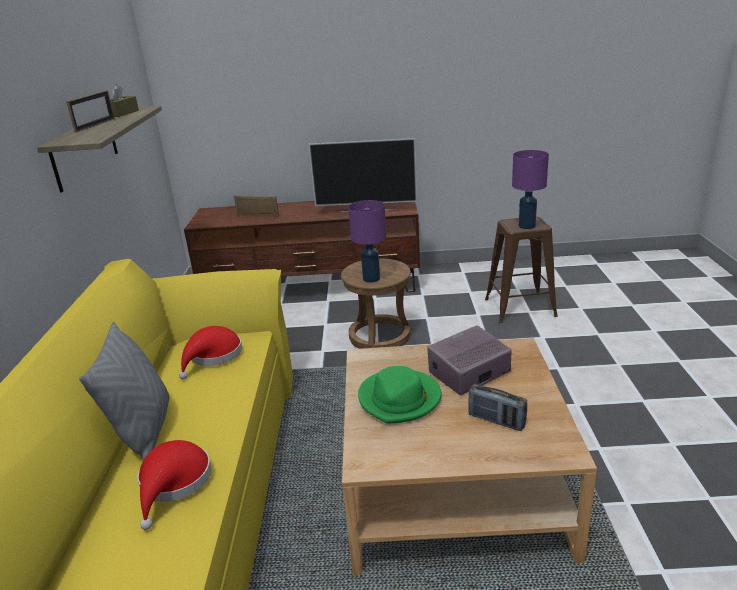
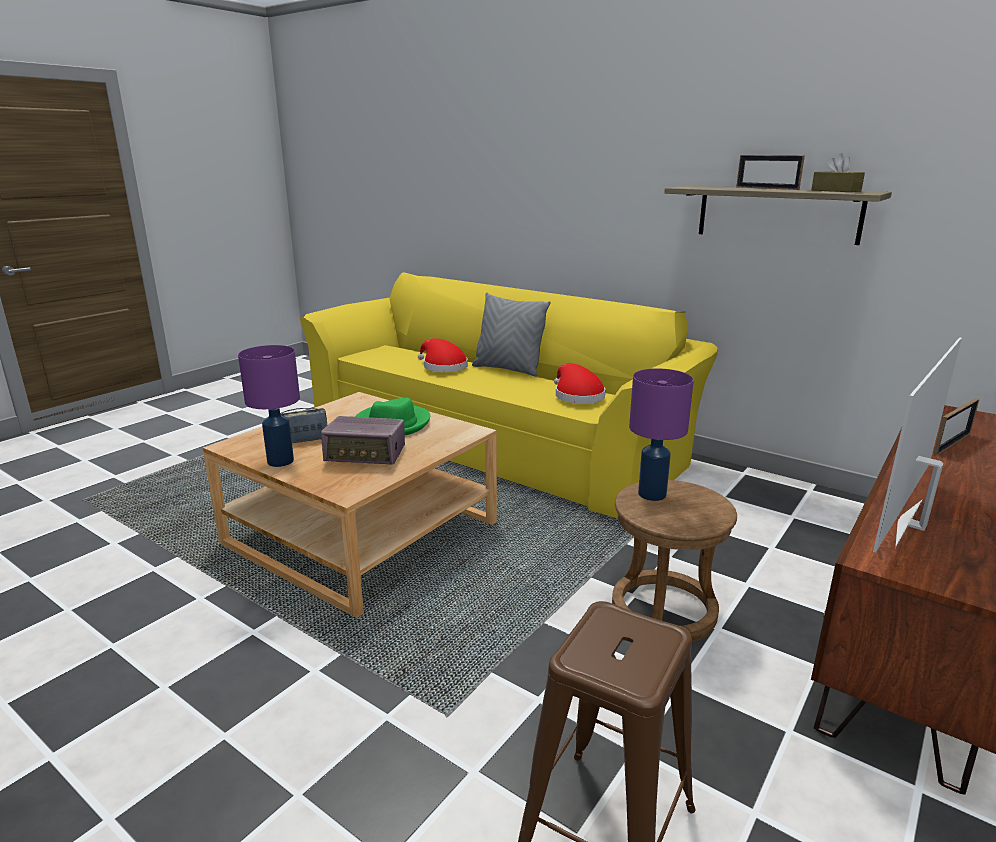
camera: 125 degrees right, 5 degrees down
radio [427,325,512,395] -> radio turned 90 degrees clockwise [321,416,405,465]
purple table lamp [512,150,549,229] -> purple table lamp moved to [238,345,300,467]

